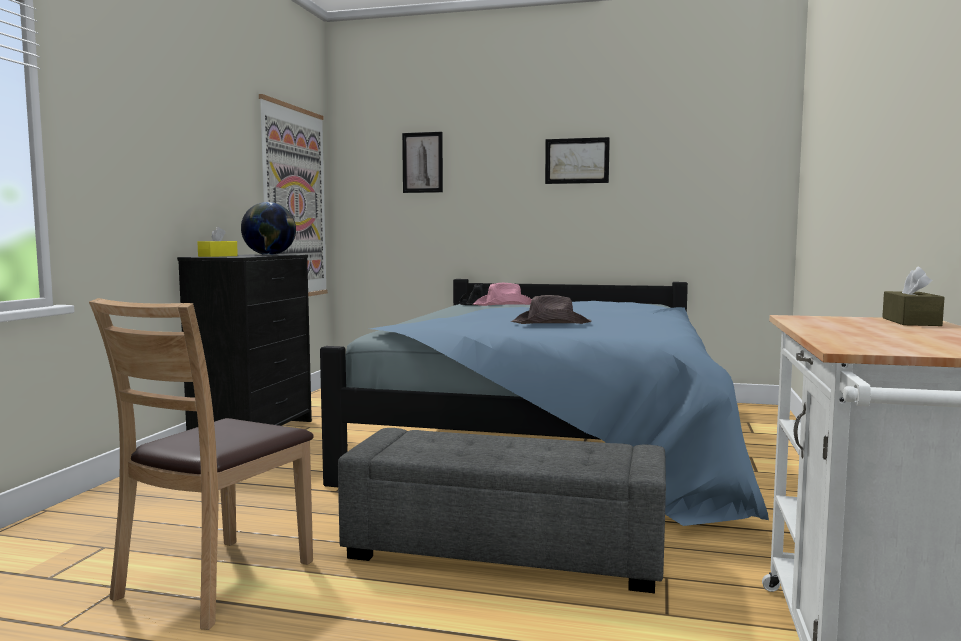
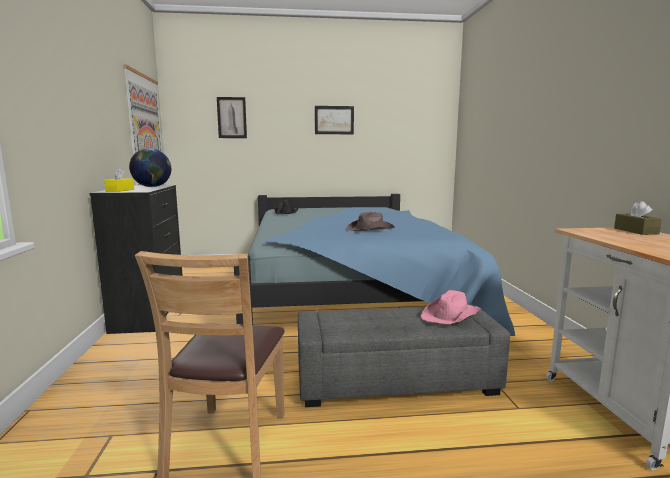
camera: 20 degrees left, 5 degrees up
pink hat [472,283,532,306] -> pink hat moved to [421,290,482,325]

